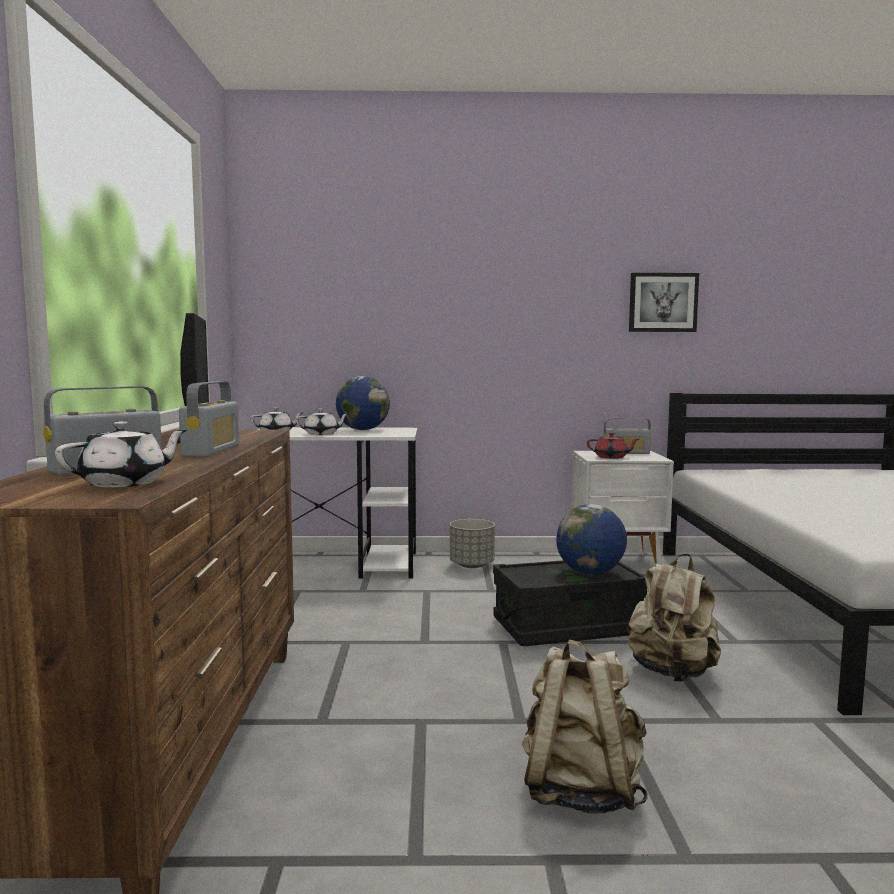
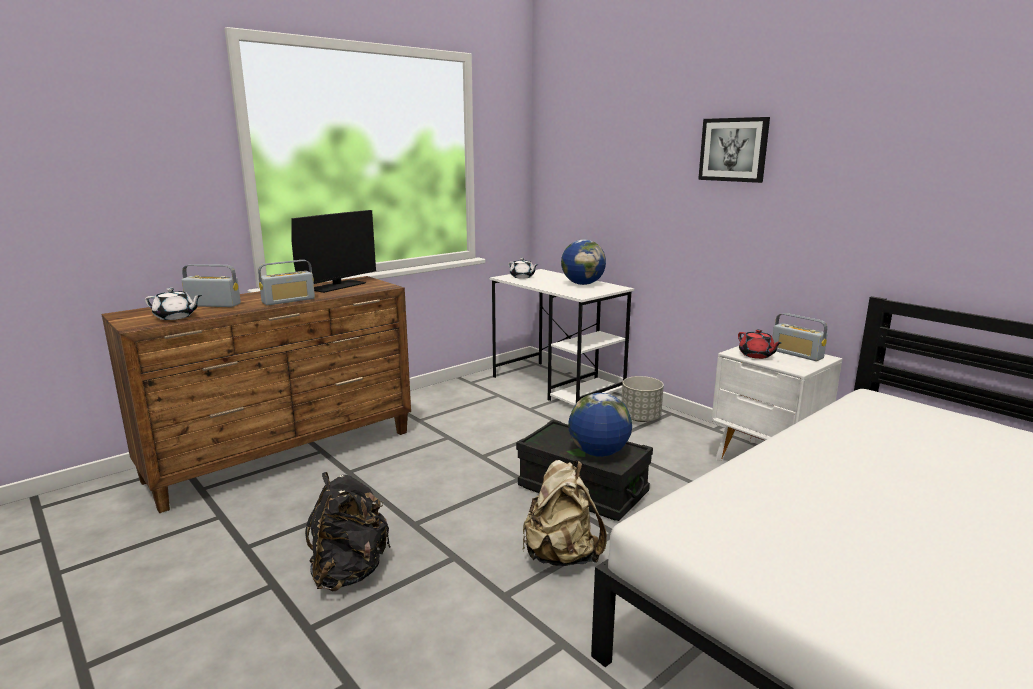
camera: 50 degrees right, 10 degrees up
white teapot [296,408,348,435] -> none
beige backpack [522,639,647,814] -> black backpack [305,472,391,591]
picture [629,273,699,332] -> picture moved to [698,117,770,183]

